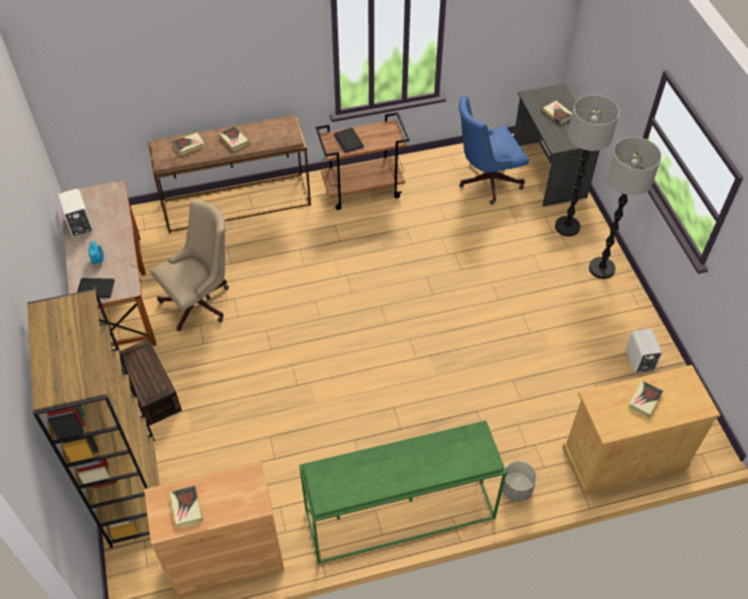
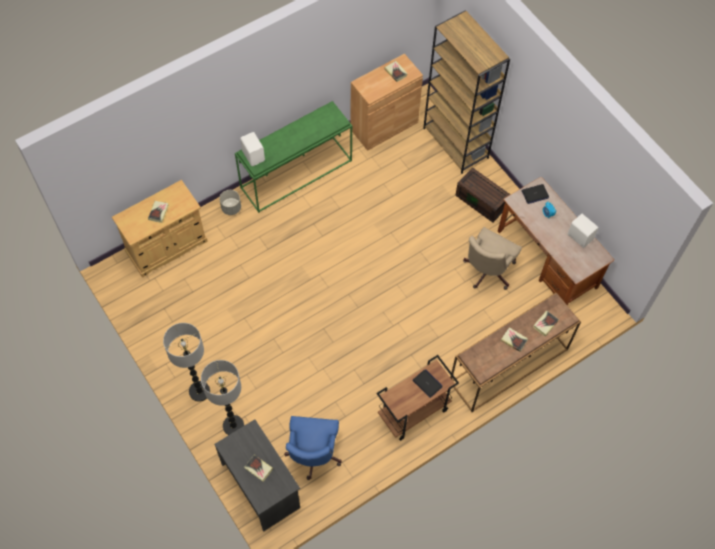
camera: 160 degrees right, 10 degrees up
blue office chair [459,95,529,204] -> blue office chair turned 135 degrees clockwise [284,416,342,480]
white speaker [625,328,662,374] -> white speaker moved to [240,132,265,166]

